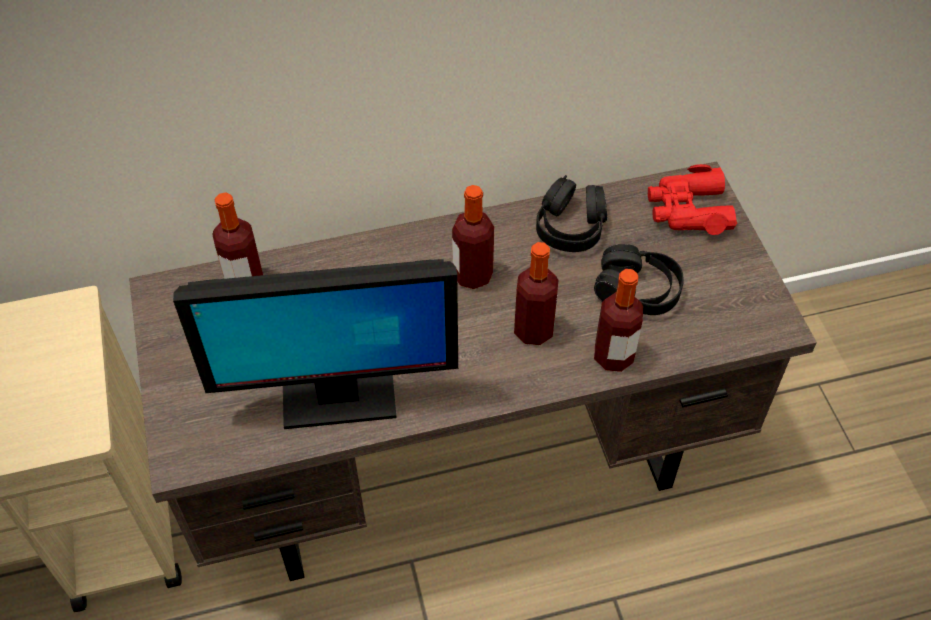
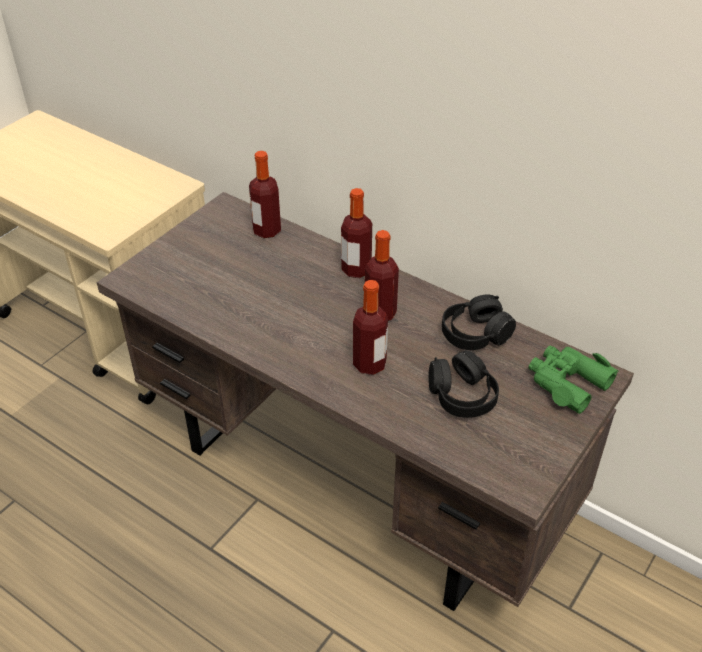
camera: 50 degrees right, 10 degrees down
monitor [173,259,458,429] -> none
bottle [594,269,643,372] -> bottle moved to [341,188,372,278]
red binoculars [648,164,737,235] -> green binoculars [529,346,619,414]

